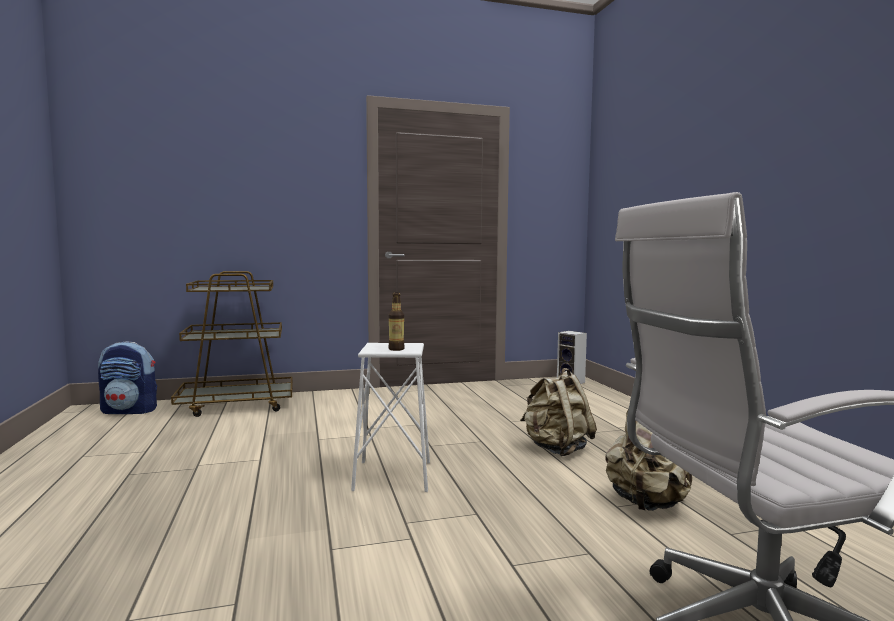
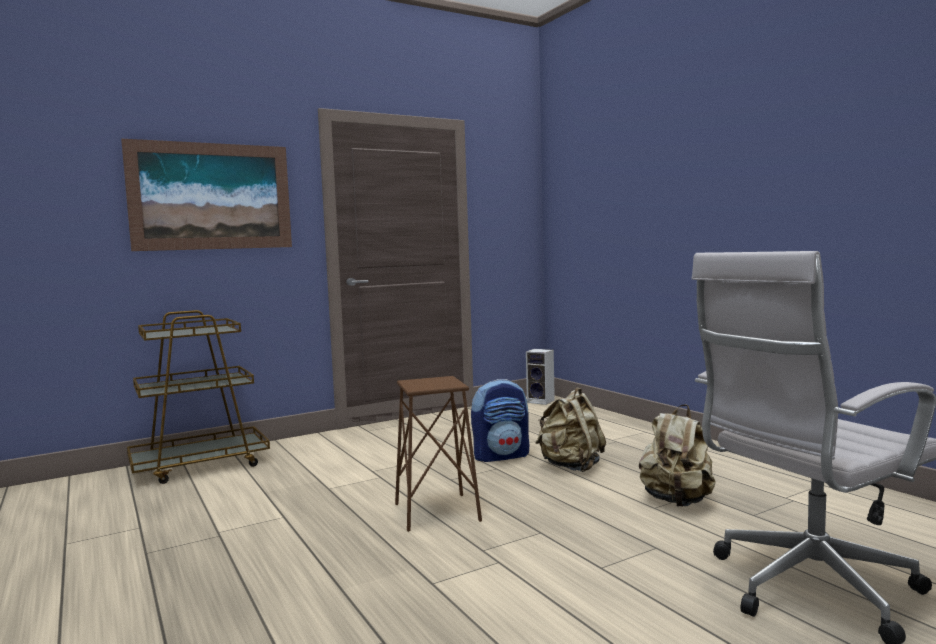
camera: 15 degrees left, 0 degrees up
backpack [98,341,157,414] -> backpack moved to [471,379,529,462]
white stool [351,343,430,492] -> brown stool [395,376,482,532]
bottle [388,292,405,351] -> none
none -> picture [121,139,292,251]

